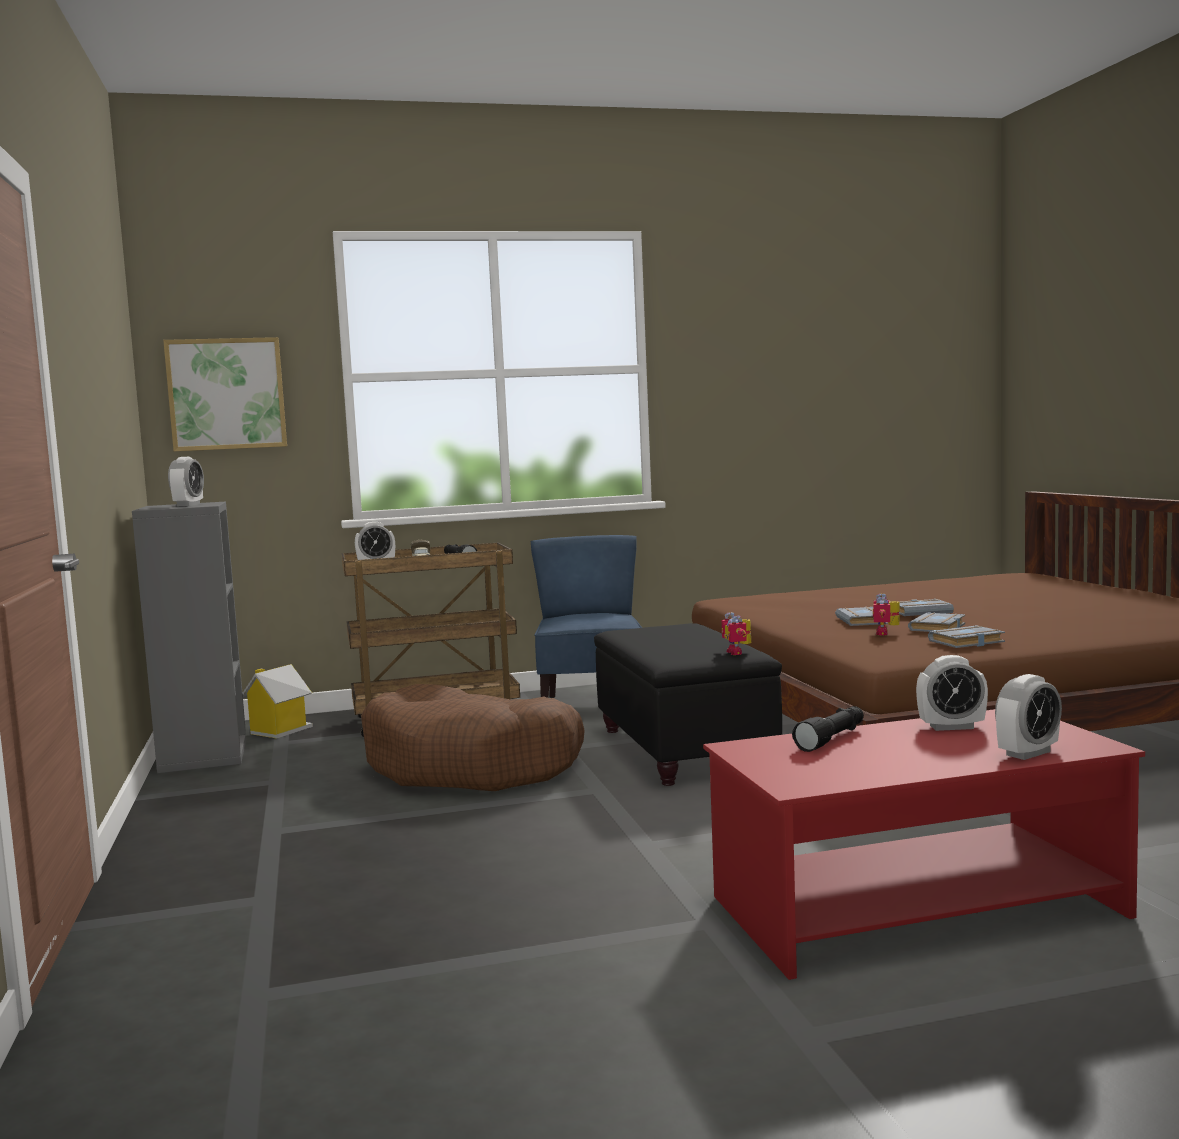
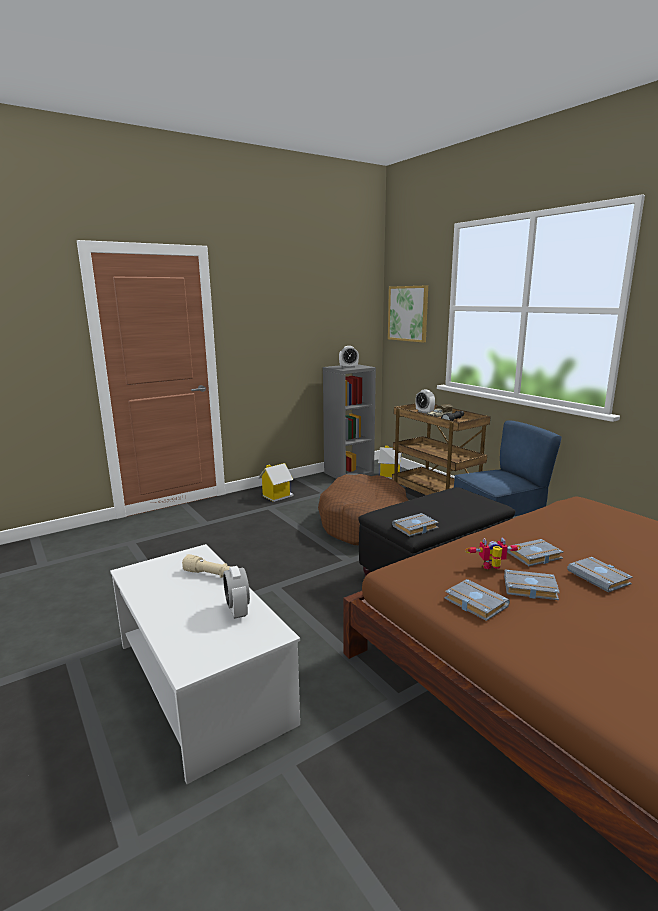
camera: 70 degrees right, 10 degrees up
red coffee table [703,709,1145,980] -> white coffee table [110,544,300,784]
toy robot [721,612,751,655] -> grey book [392,513,439,536]
black flashlight [792,706,864,752] -> beige flashlight [182,554,231,578]
alarm clock [995,674,1062,760] -> none
none -> toy house [258,463,294,502]

